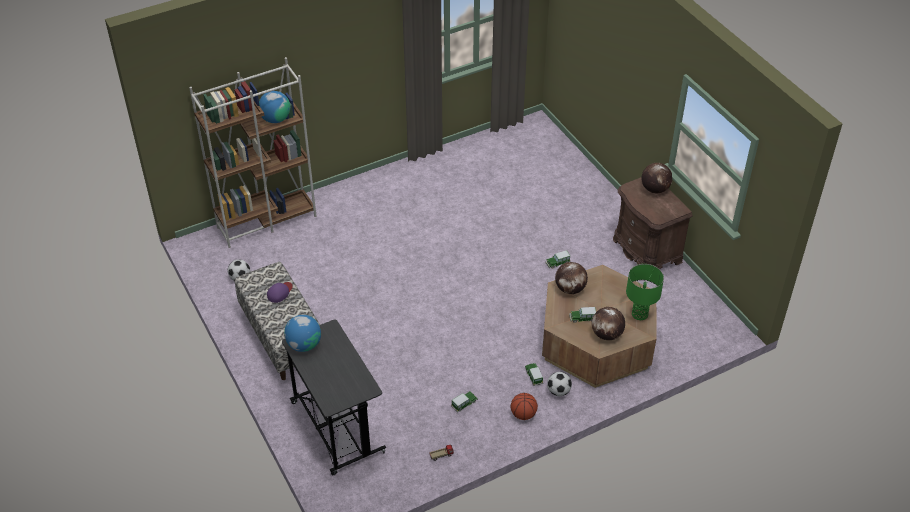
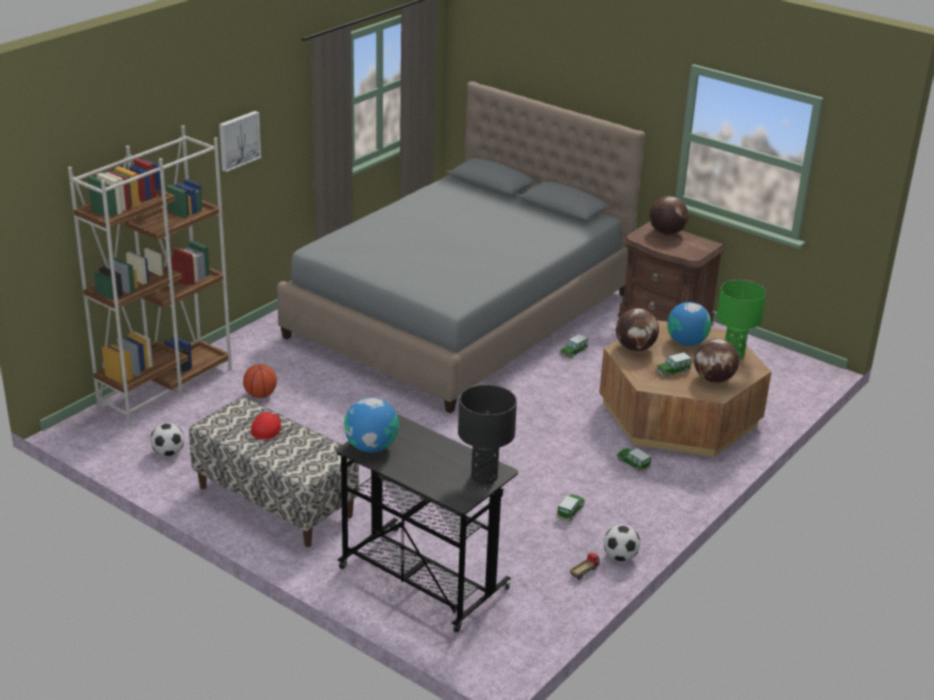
camera: 25 degrees left, 15 degrees down
globe [259,91,290,123] -> globe moved to [667,302,711,346]
purple cap [267,282,293,303] -> red cap [251,412,281,440]
basketball [510,393,538,420] -> basketball moved to [243,364,277,398]
football [547,372,572,396] -> football moved to [604,525,640,561]
none -> picture [219,111,261,172]
none -> grey bed [277,81,645,414]
none -> black table lamp [458,384,517,484]

